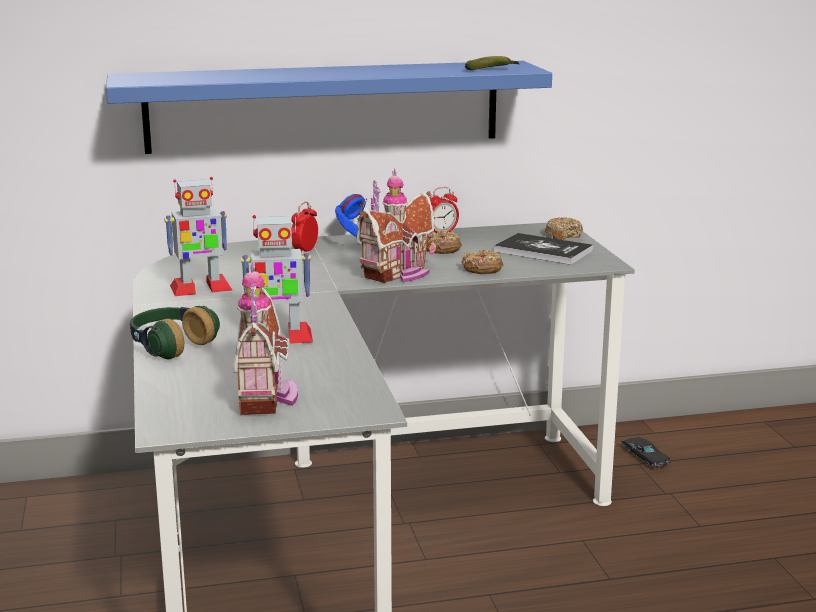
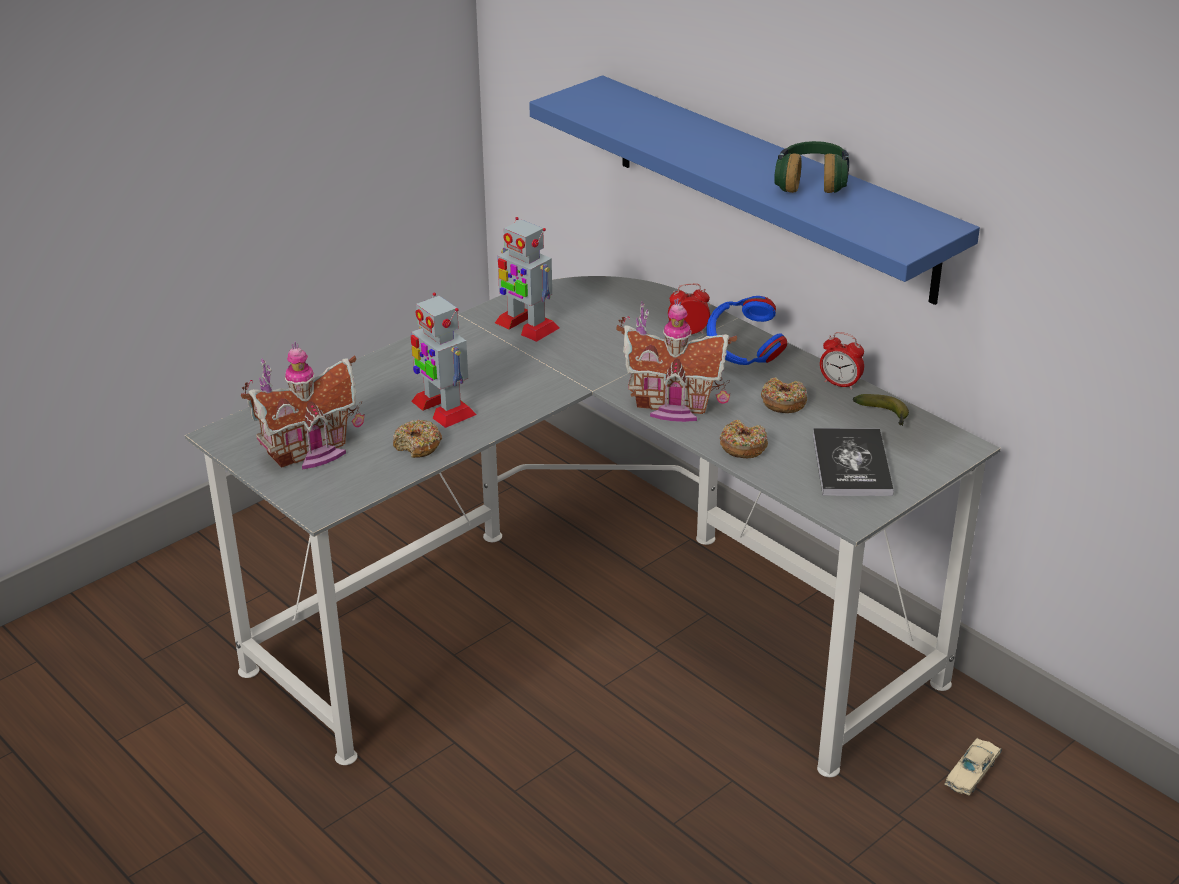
camera: 60 degrees right, 15 degrees up
headphones [130,306,220,359] -> headphones moved to [774,141,849,193]
banana [465,56,519,70] -> banana moved to [853,394,909,426]
donut [545,217,583,240] -> donut moved to [393,420,442,458]
black toy car [621,437,671,467] -> beige toy car [944,737,1002,796]

